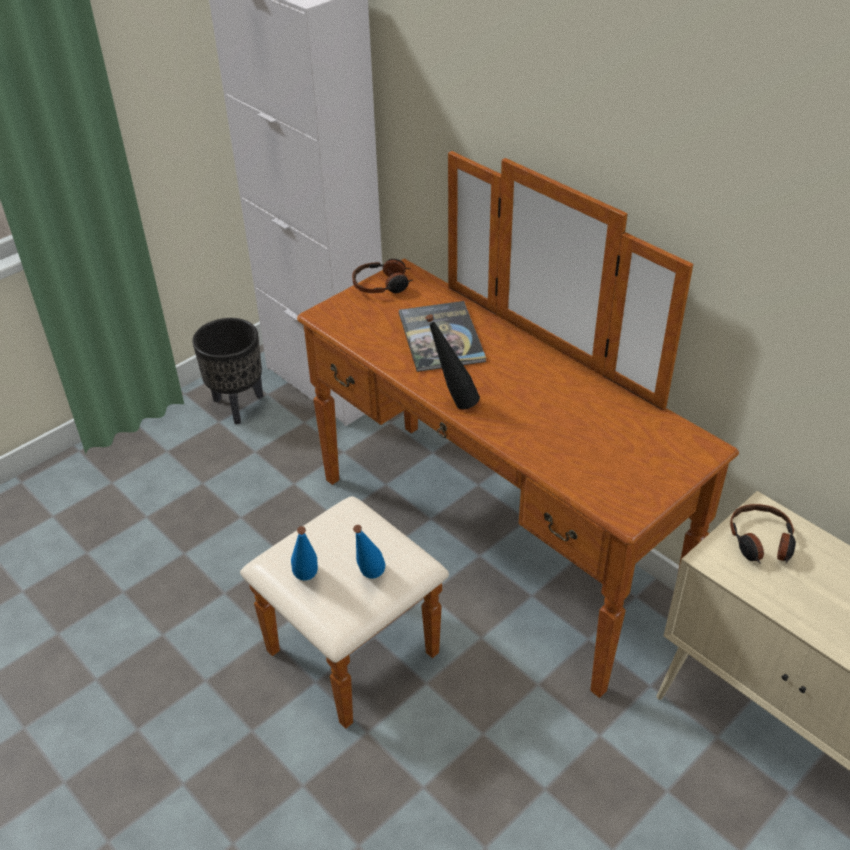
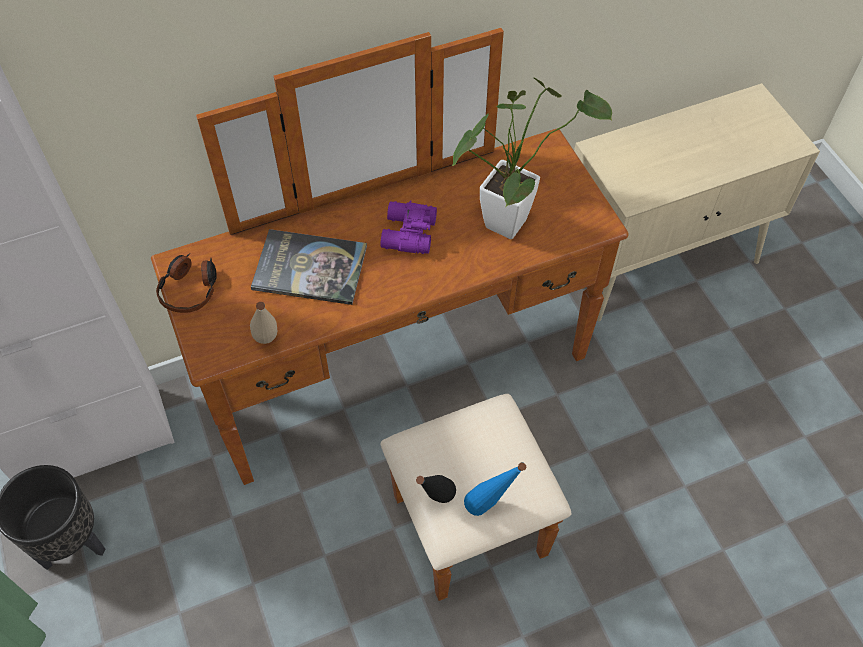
camera: 70 degrees left, 15 degrees up
blue bottle [353,525,385,579] -> none
black bottle [425,314,480,410] -> black bottle moved to [416,475,456,503]
headphones [730,504,796,564] -> none
none -> beige bottle [250,302,277,344]
none -> purple binoculars [380,200,437,254]
none -> potted plant [452,77,612,239]

